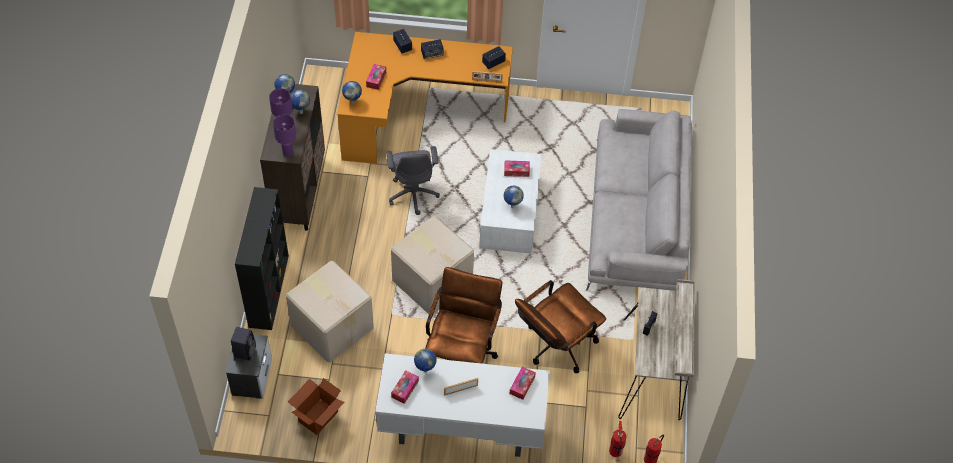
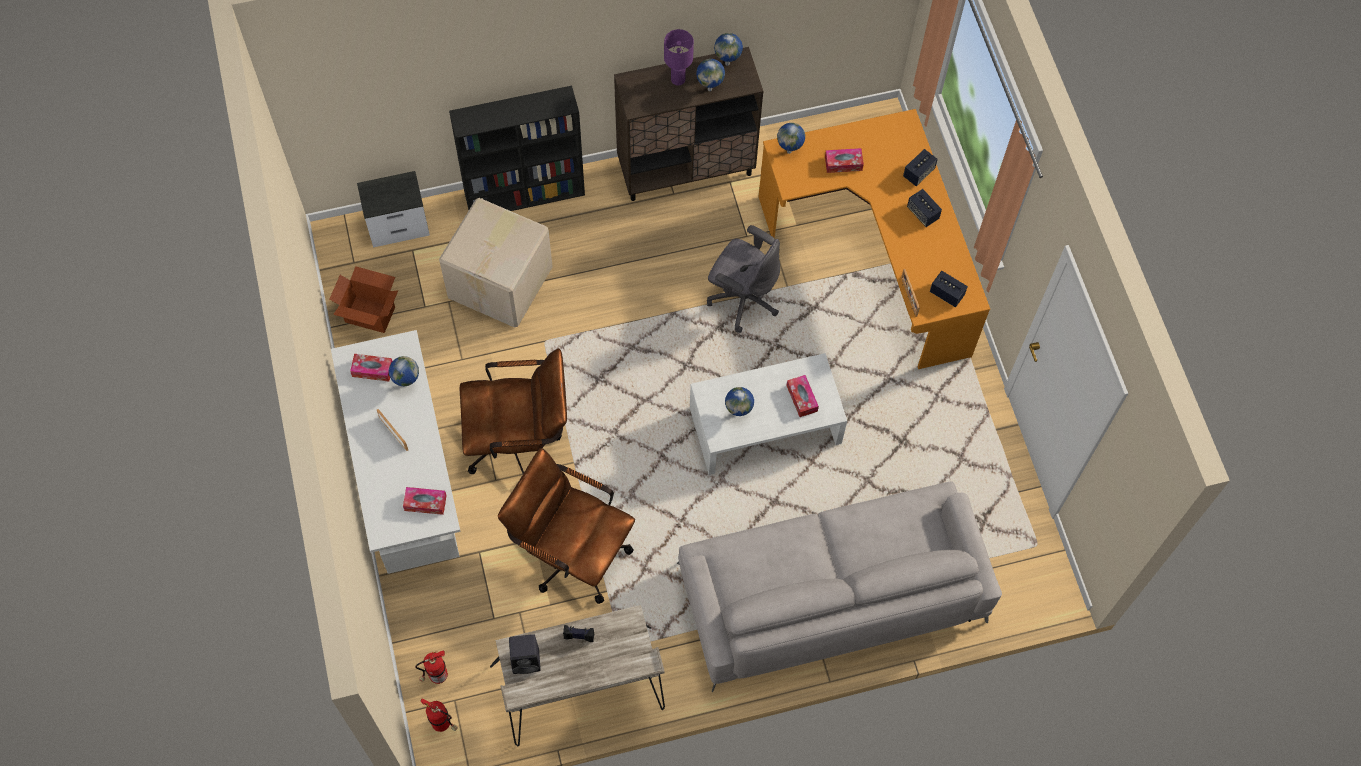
camera: 70 degrees right, 10 degrees up
black speaker [231,327,256,361] -> black speaker moved to [509,634,541,674]
purple table lamp [273,115,296,157] -> none
grey office chair [386,146,440,215] -> grey office chair turned 120 degrees counterclockwise [707,225,780,333]
cardboard box [391,216,474,314] -> none

